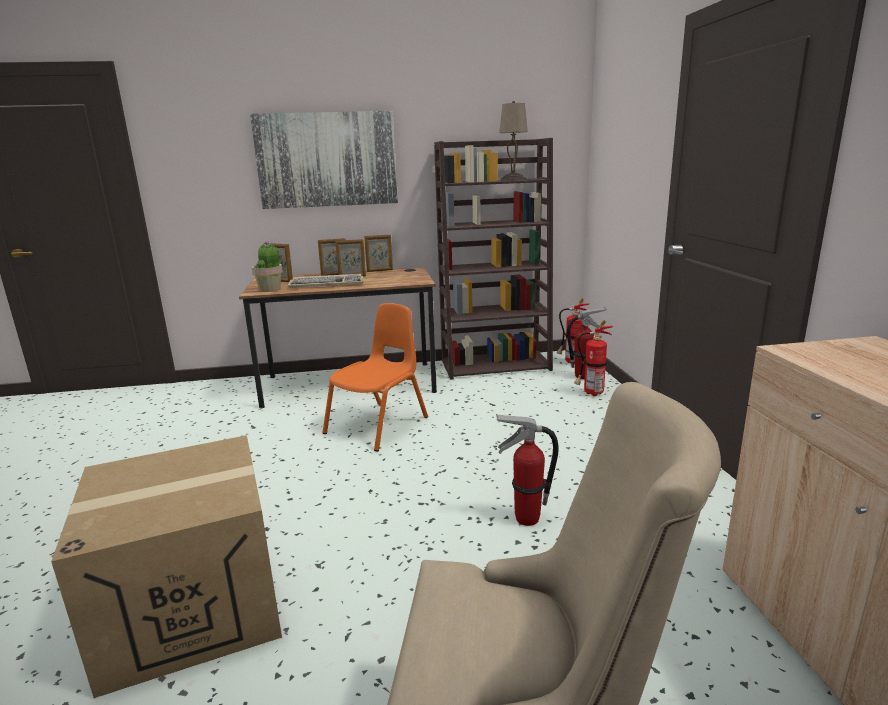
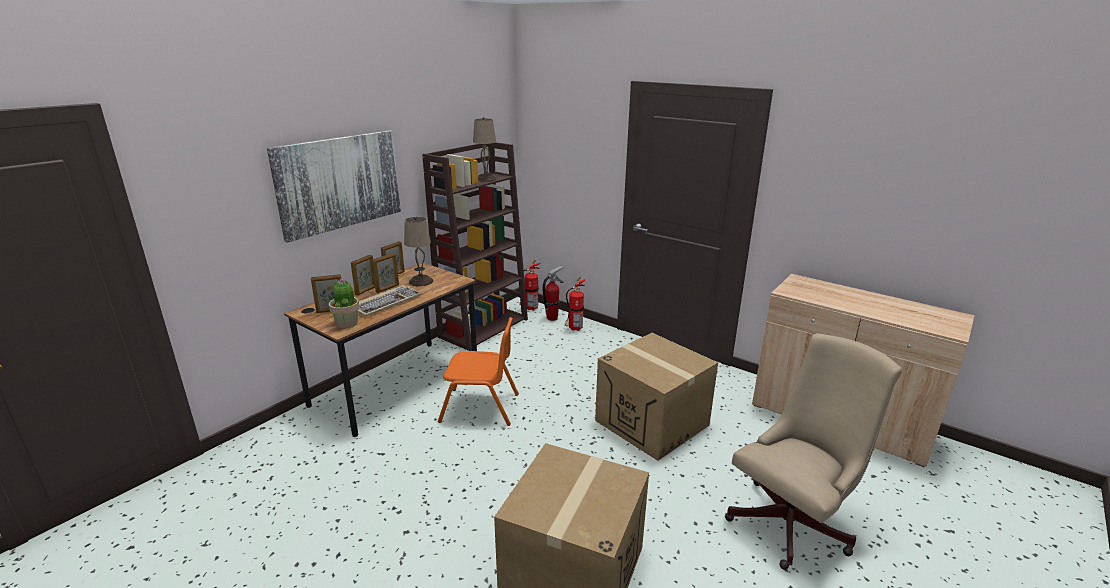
camera: 45 degrees left, 5 degrees up
orange chair [322,303,428,451] -> orange chair turned 105 degrees clockwise [438,317,519,426]
fire extinguisher [496,414,559,526] -> cardboard box [595,333,718,461]
none -> beige table lamp [404,217,433,286]

